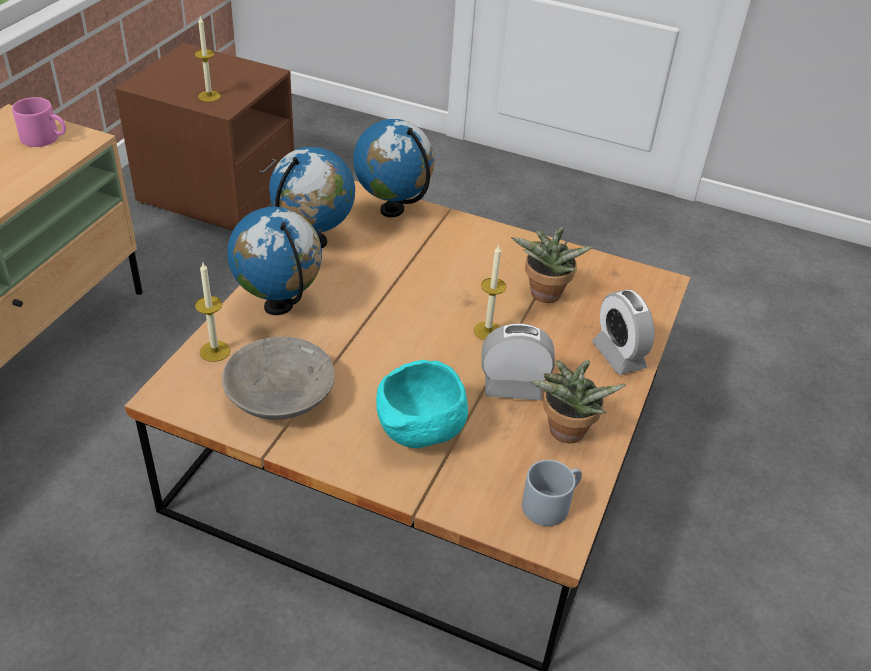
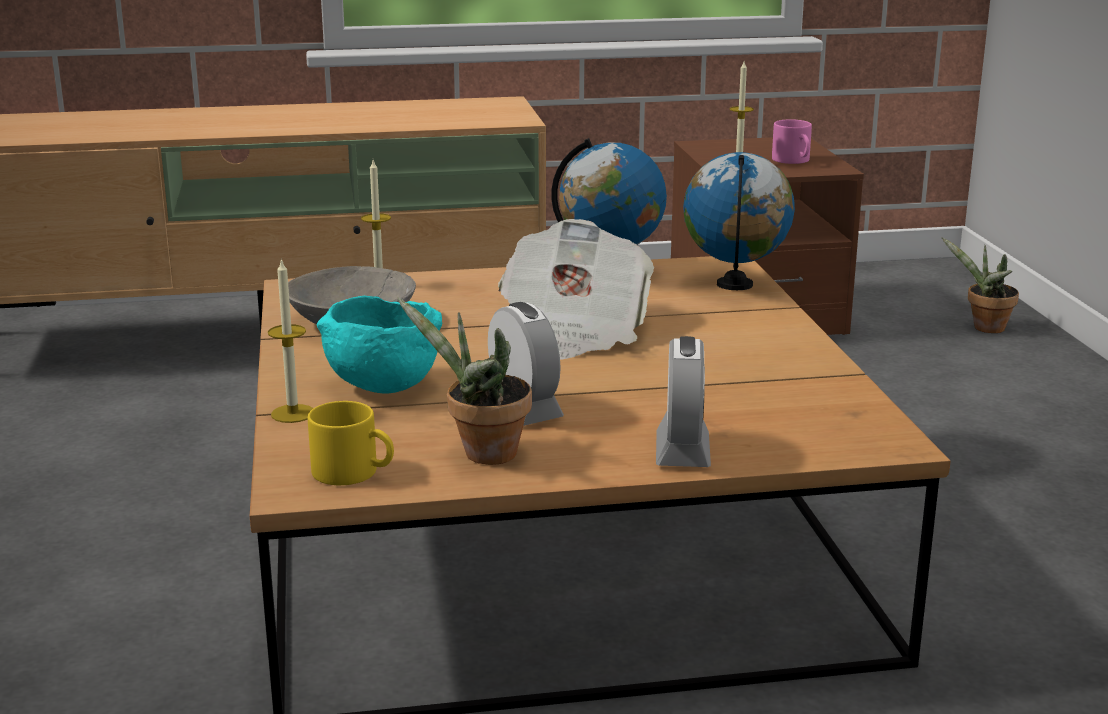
camera: 60 degrees right, 20 degrees down
pink mug [12,97,66,147] -> pink mug moved to [772,119,812,164]
globe [227,207,322,315] -> none
candle [474,245,506,340] -> candle moved to [268,258,313,423]
potted plant [511,226,594,303] -> potted plant moved to [941,237,1019,333]
grey mug [522,460,582,526] -> yellow mug [308,401,394,485]
alarm clock [592,290,654,375] -> alarm clock turned 150 degrees clockwise [656,336,711,467]
none -> newspaper [498,219,654,359]

